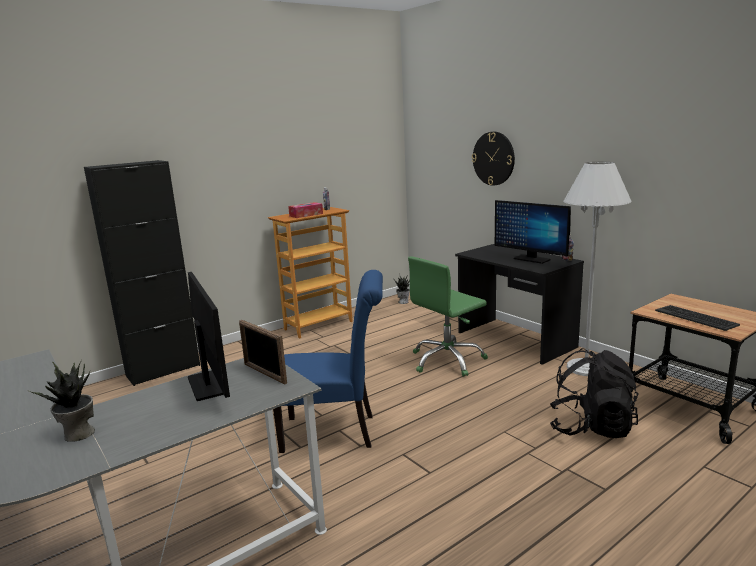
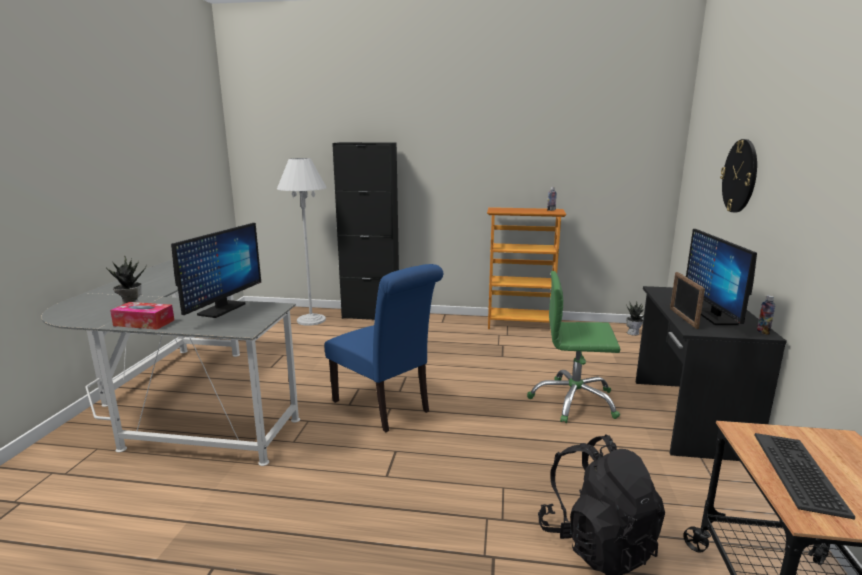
camera: 45 degrees right, 0 degrees up
picture frame [239,320,287,384] -> picture frame moved to [670,272,705,329]
tissue box [288,202,323,218] -> tissue box moved to [110,302,174,330]
white floor lamp [563,162,632,376] -> white floor lamp moved to [277,158,327,326]

